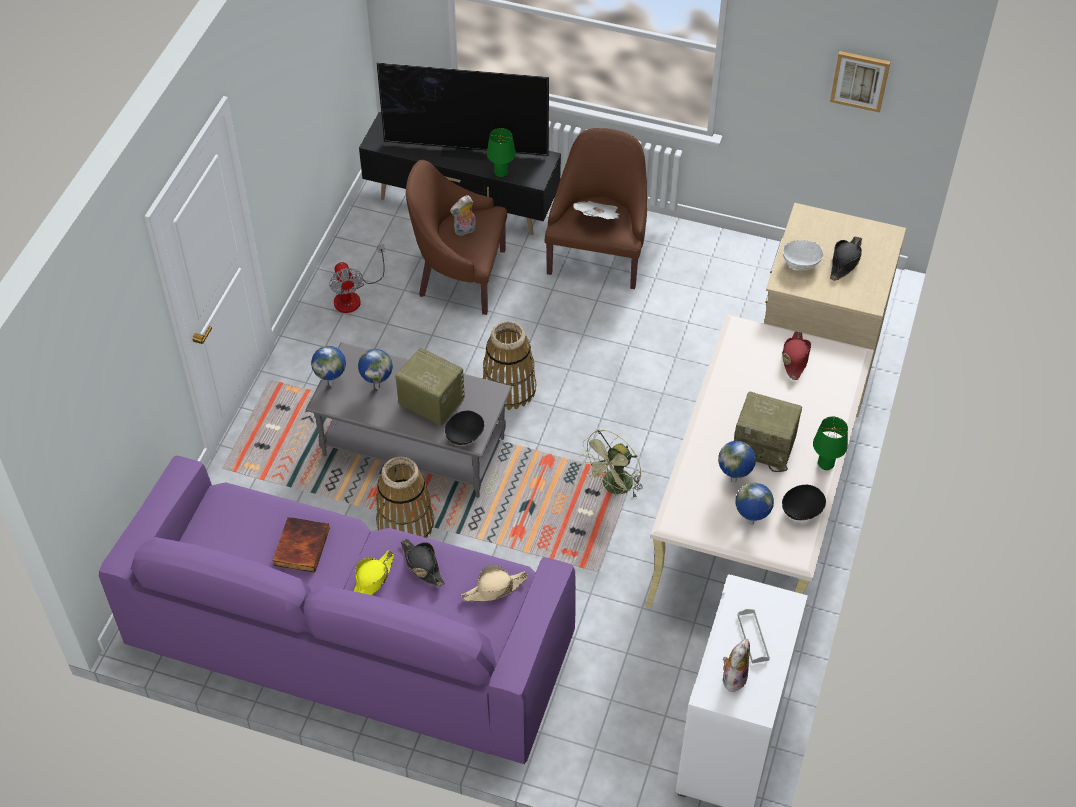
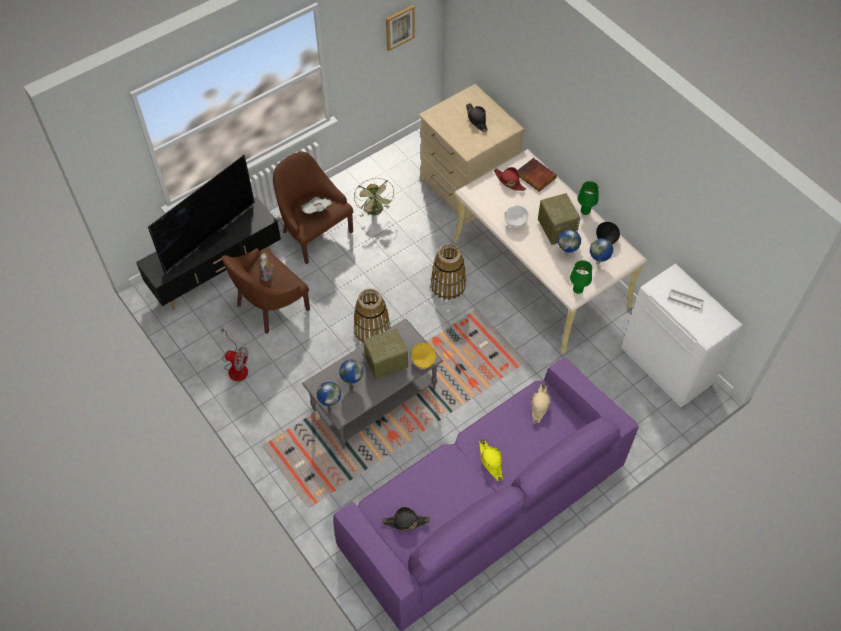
camera: 55 degrees left, 5 degrees up
book [273,517,330,573] -> book moved to [517,158,557,192]
basket [376,457,434,538] -> basket moved to [430,244,466,300]
black hat [401,539,445,587] -> black hat moved to [382,507,430,531]
black bowl [445,411,485,445] -> yellow bowl [411,343,436,369]
green table lamp [487,128,516,178] -> green table lamp moved to [570,260,592,294]
green fan [580,430,643,497] -> green fan moved to [354,178,395,217]
plush toy [723,639,750,692] -> none
radio [734,391,802,472] -> radio turned 75 degrees counterclockwise [538,193,580,245]
white bowl [783,240,824,270] -> white bowl moved to [504,206,529,228]

